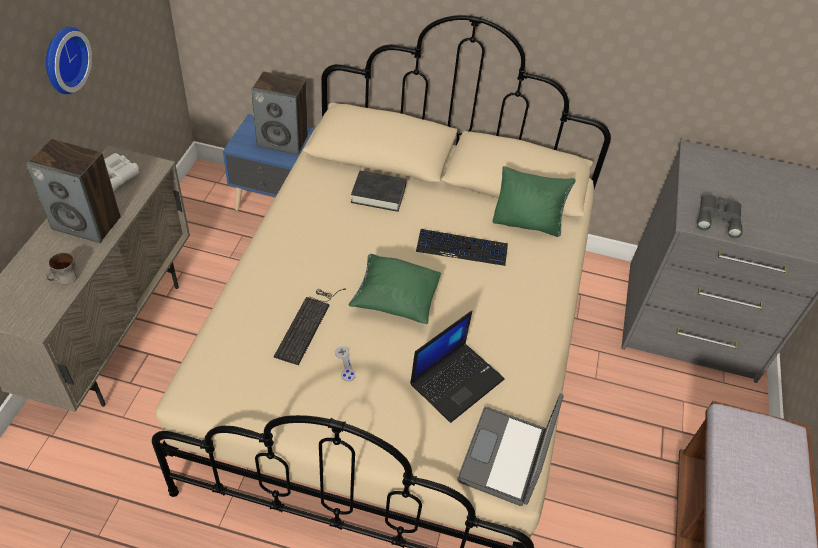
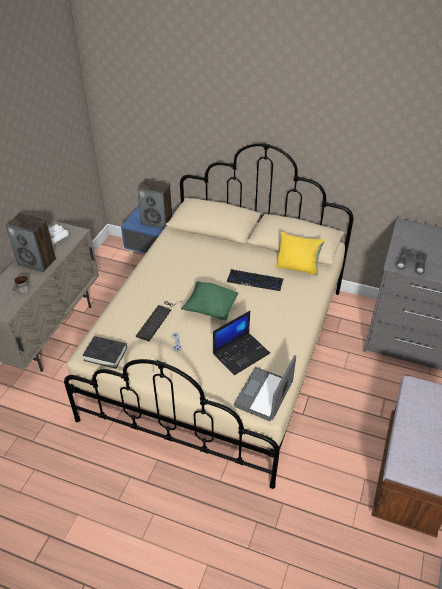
camera: 10 degrees right, 5 degrees down
wall clock [46,27,92,94] -> none
black book [351,171,407,212] -> black book moved to [82,336,127,369]
green pillow [492,166,576,237] -> yellow pillow [276,232,325,276]

